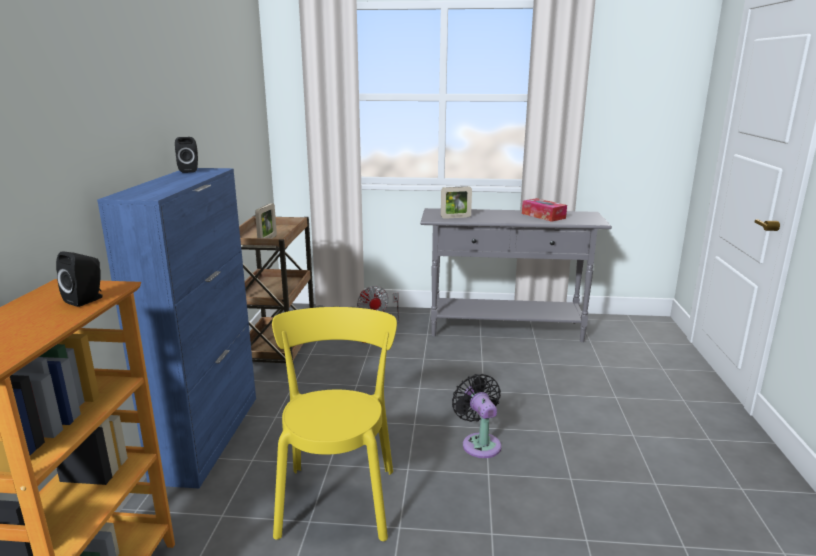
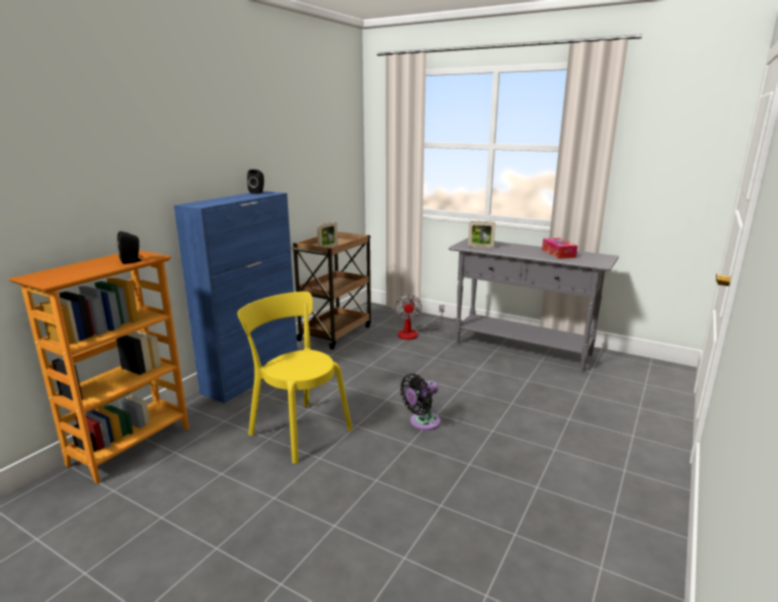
camera: 25 degrees right, 0 degrees up
yellow chair [272,307,397,541] -> yellow chair turned 75 degrees counterclockwise [237,291,352,464]
black fan [452,374,502,458] -> black fan turned 135 degrees counterclockwise [400,374,441,430]

